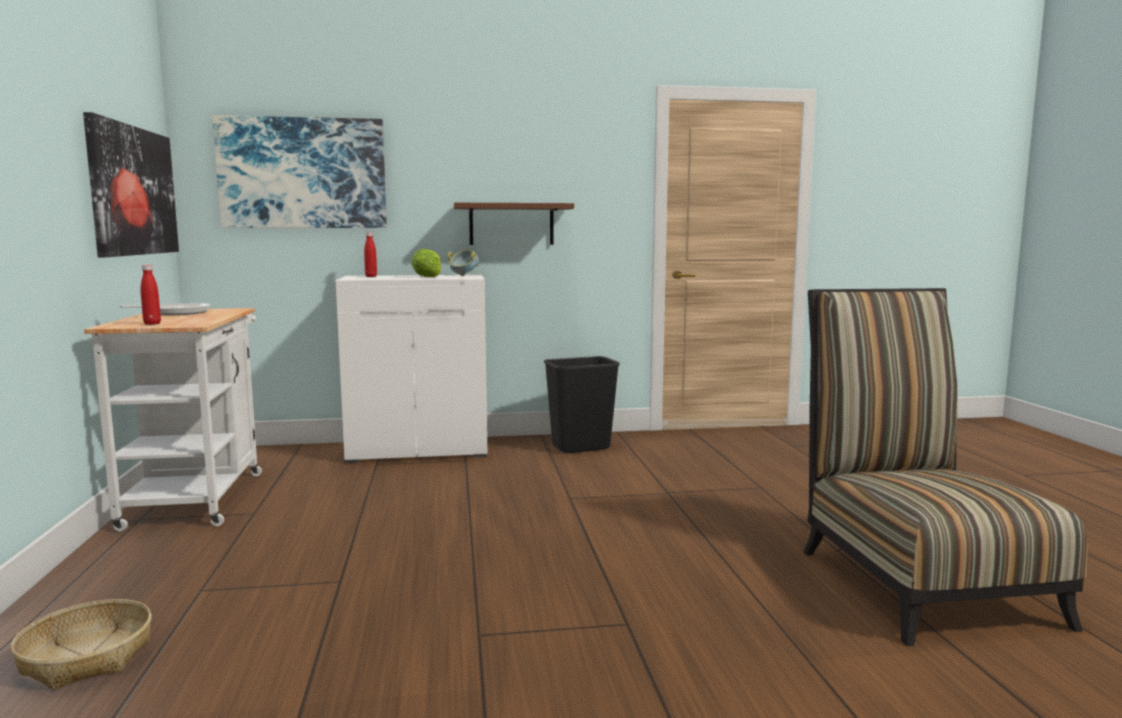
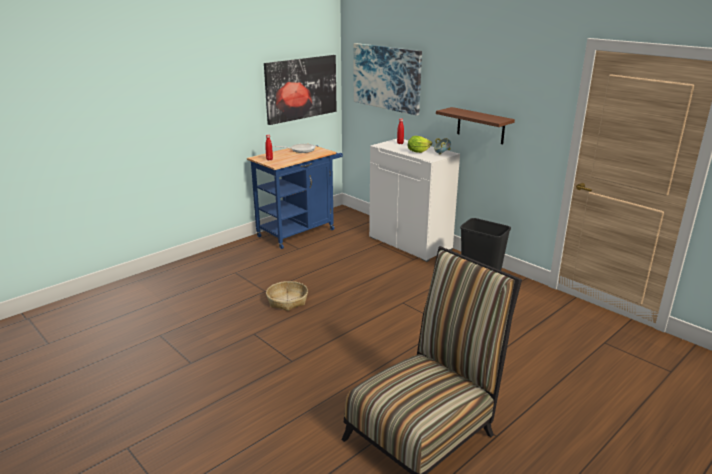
camera: 55 degrees right, 15 degrees up
basket [11,599,152,690] -> basket moved to [266,281,308,311]
white cart [84,308,262,531] -> blue cart [247,143,343,249]

